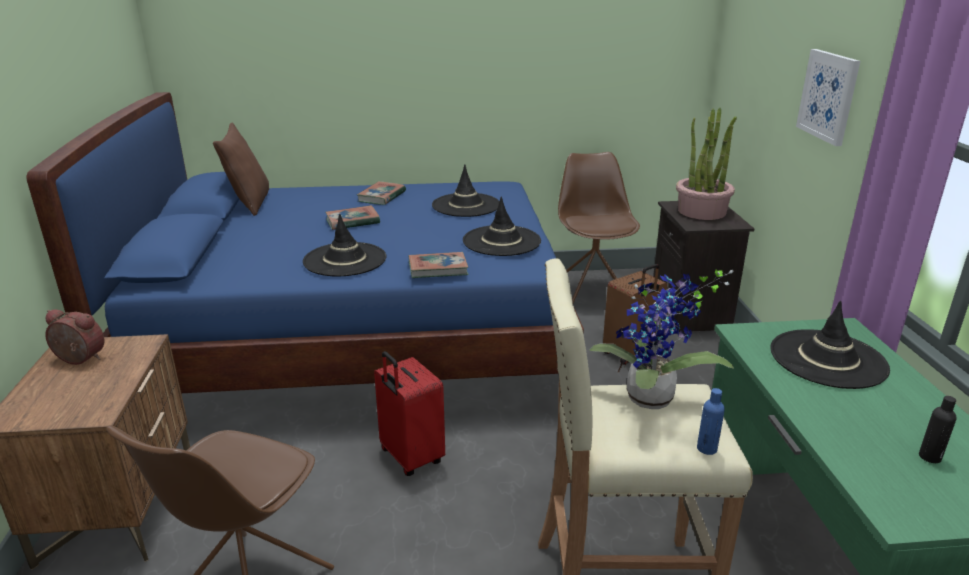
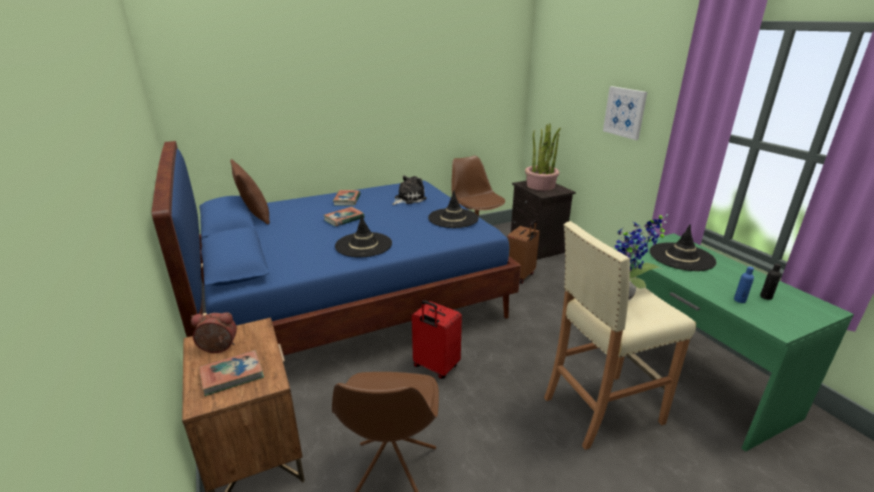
camera: 20 degrees left, 0 degrees up
book [408,252,469,278] -> book moved to [199,350,264,396]
black hat [432,165,499,217] -> plush toy [392,175,427,205]
blue bottle [697,388,725,455] -> blue bottle moved to [734,266,754,303]

